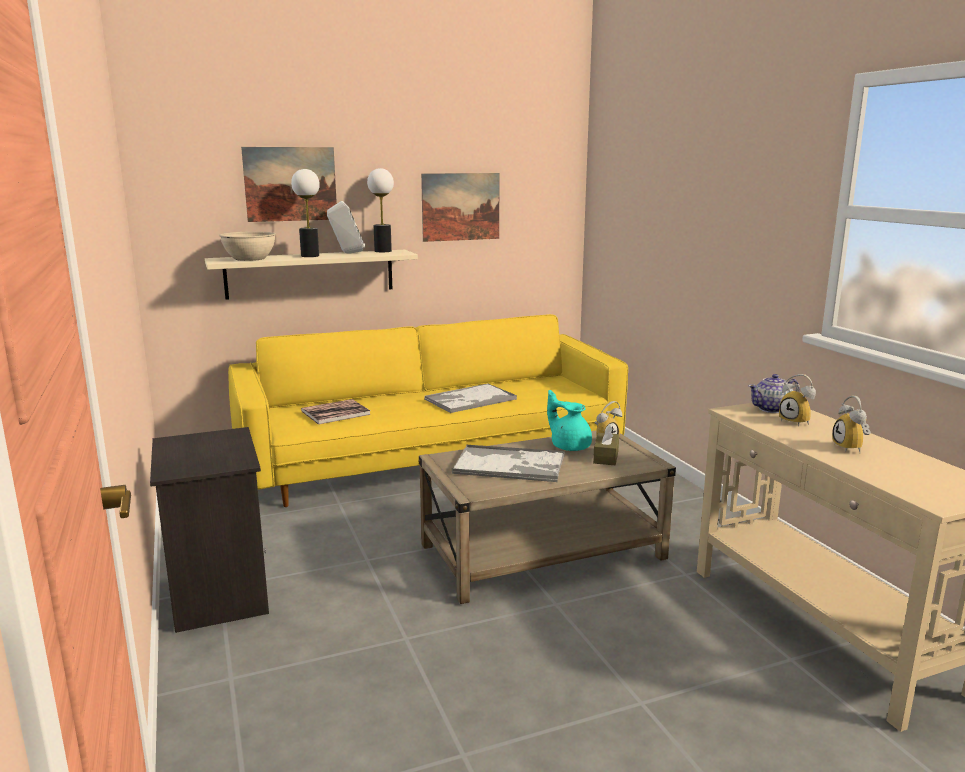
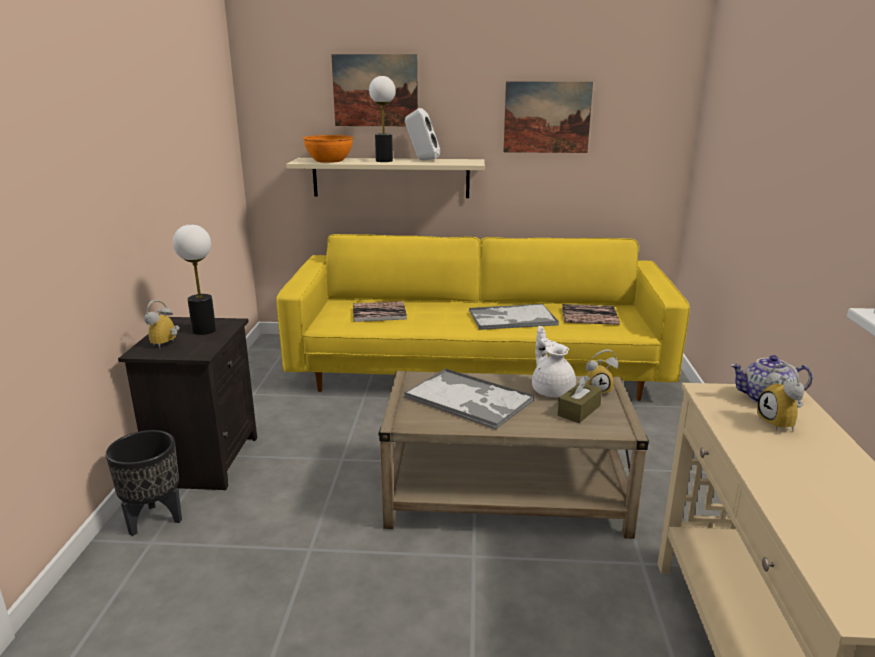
camera: 25 degrees right, 5 degrees up
beige bowl [219,231,276,261] -> orange bowl [303,135,354,163]
table lamp [367,168,394,252] -> table lamp moved to [173,224,216,335]
turquoise teapot [547,390,592,451] -> white teapot [532,326,576,397]
alarm clock [832,396,871,452] -> alarm clock moved to [144,300,180,348]
none -> black planter [106,430,182,536]
none -> book [562,304,620,325]

